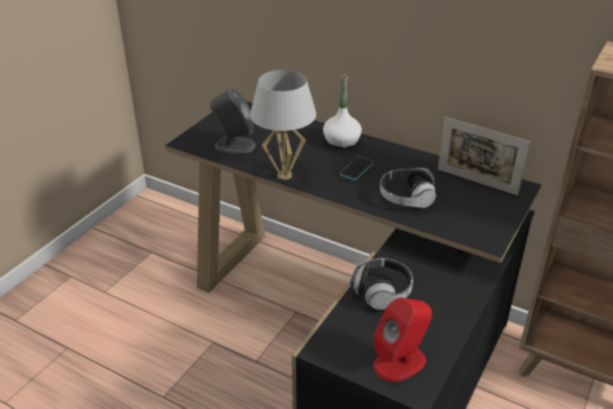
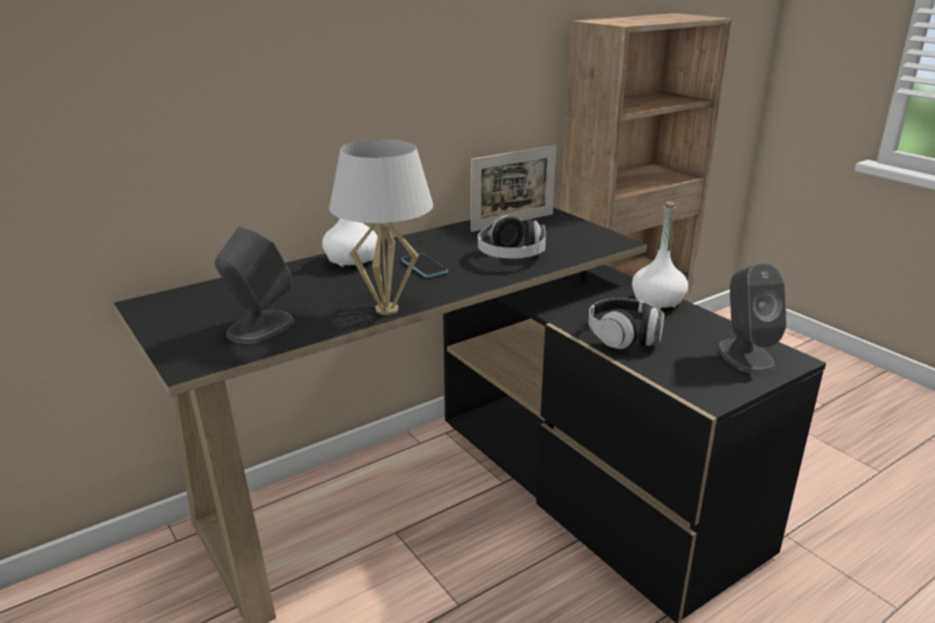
camera: 65 degrees left, 10 degrees down
red speaker [373,298,432,382] -> grey speaker [717,263,787,374]
none -> white bottle [632,201,688,311]

